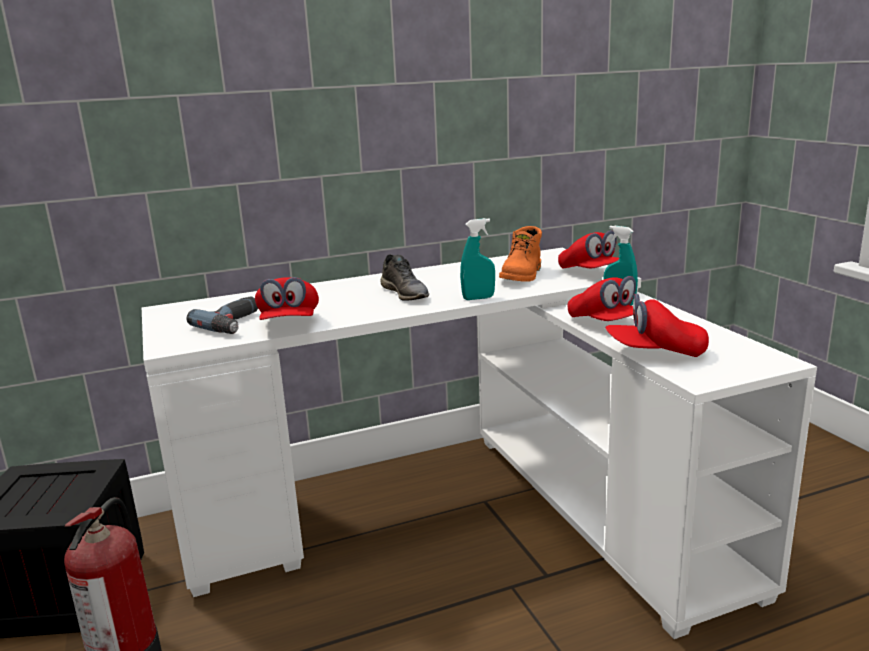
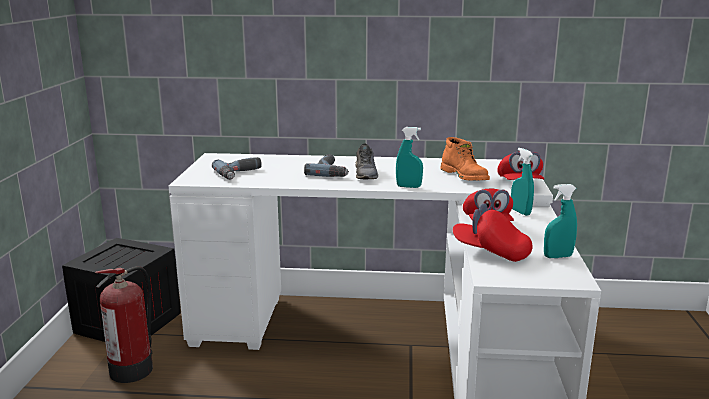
camera: 25 degrees right, 0 degrees up
red cap [255,277,319,320] -> none
orange boot [499,226,542,282] -> orange boot turned 75 degrees counterclockwise [440,137,490,180]
none -> power drill [304,154,349,177]
none -> turquoise spray bottle [544,184,577,258]

